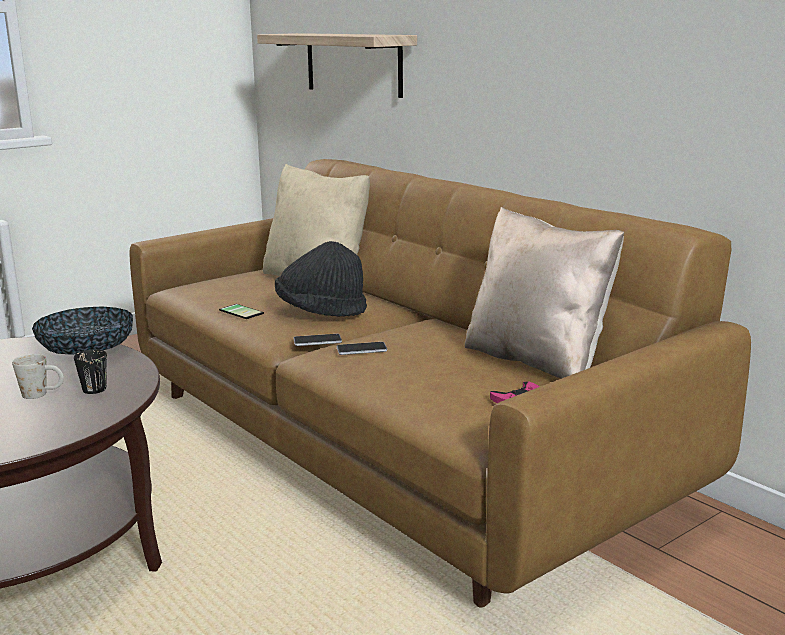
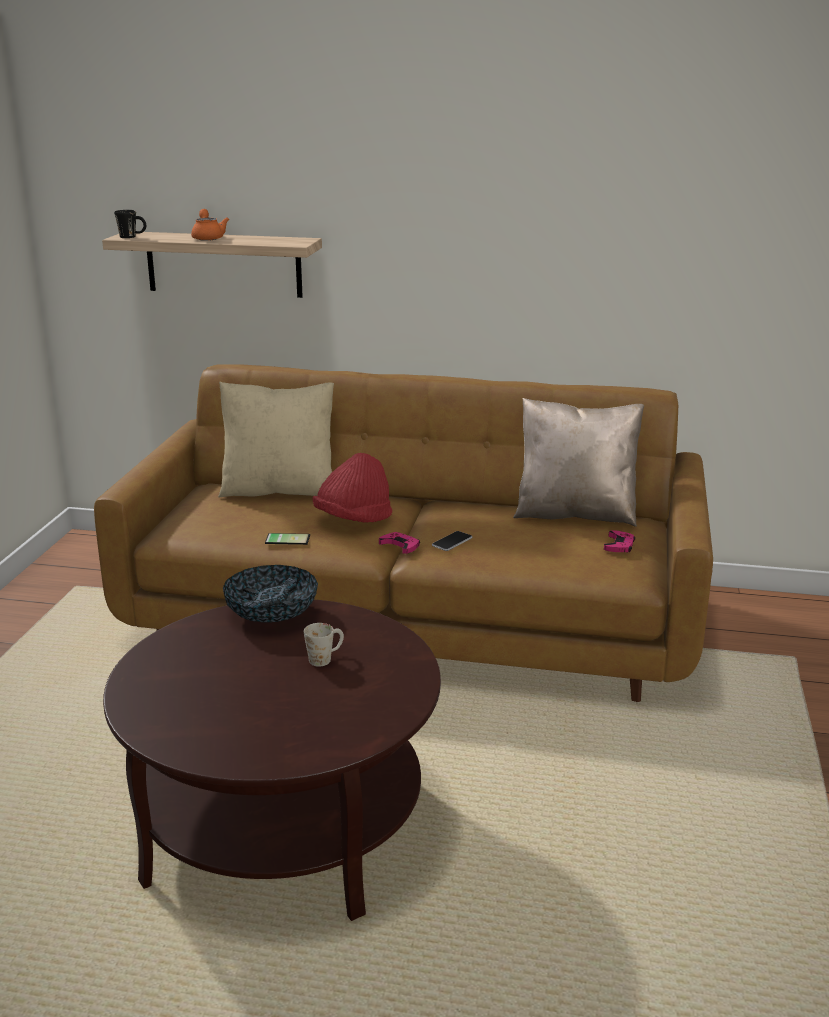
camera: 40 degrees left, 5 degrees up
black mug [74,349,107,394] -> black mug moved to [114,210,146,238]
black hat [275,241,367,317] -> red hat [313,453,392,522]
phone [293,334,342,346] -> pink game controller [379,532,420,554]
none -> orange teapot [191,209,229,241]

